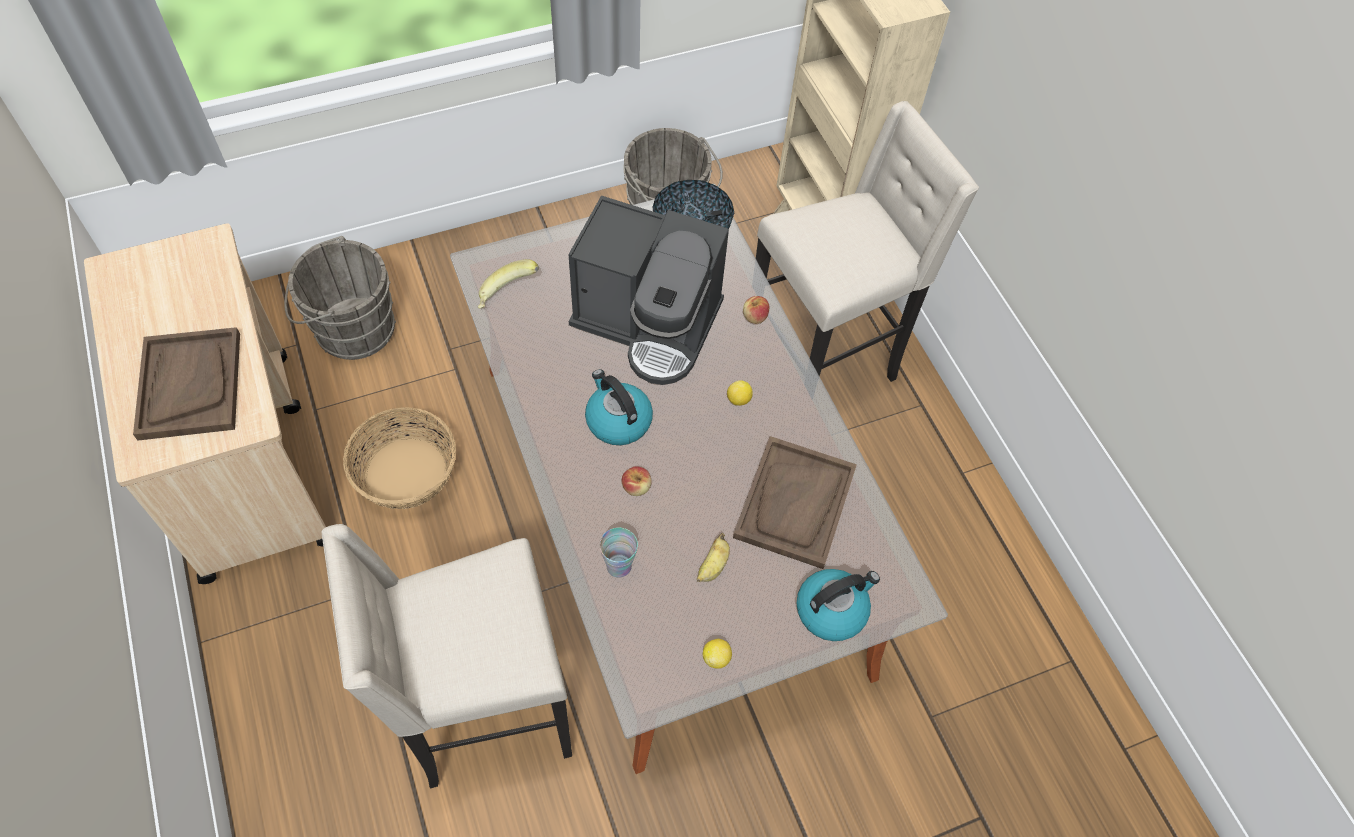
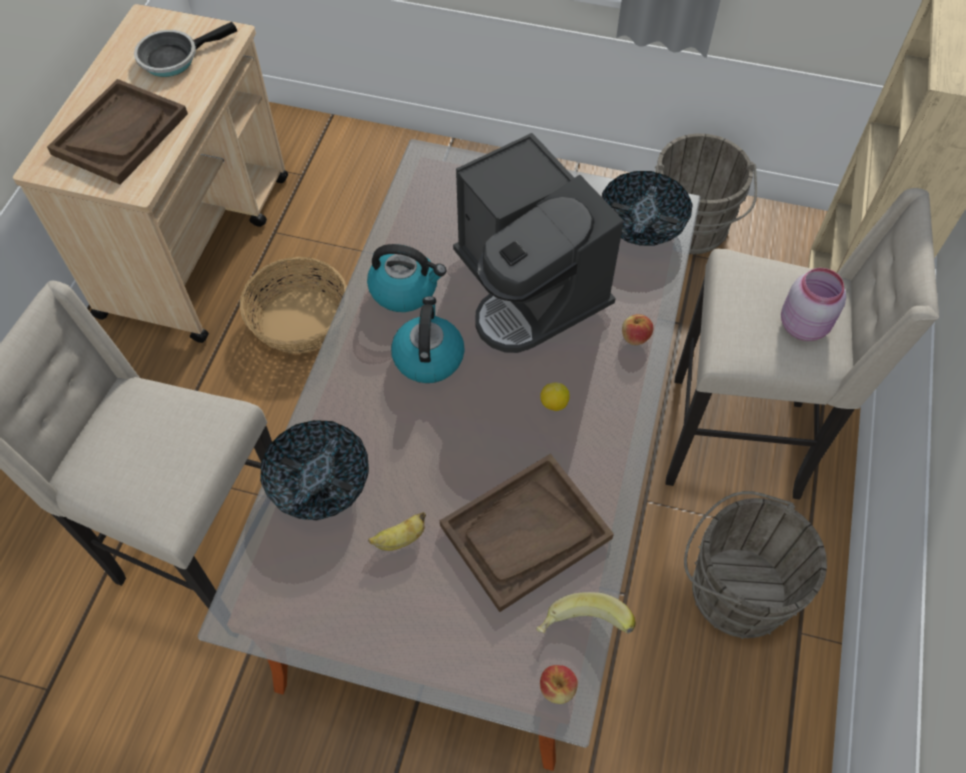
camera: 40 degrees right, 0 degrees up
grey bucket [284,236,396,360] -> grey bucket moved to [684,491,827,639]
banana [478,259,539,309] -> banana moved to [537,592,636,634]
cup [600,528,638,578] -> bowl [260,420,369,520]
apple [622,466,651,496] -> apple moved to [540,665,578,704]
lemon [703,639,732,669] -> none
kettle [796,569,880,641] -> kettle moved to [367,244,446,312]
none -> frying pan [134,22,237,77]
none -> pink jar [781,268,846,341]

